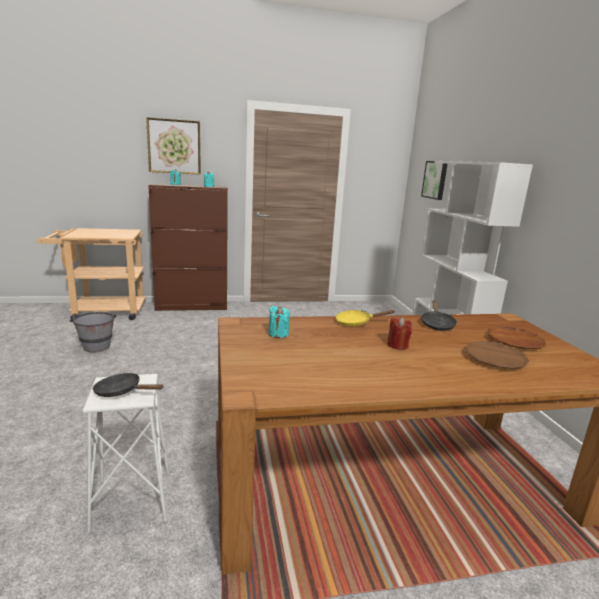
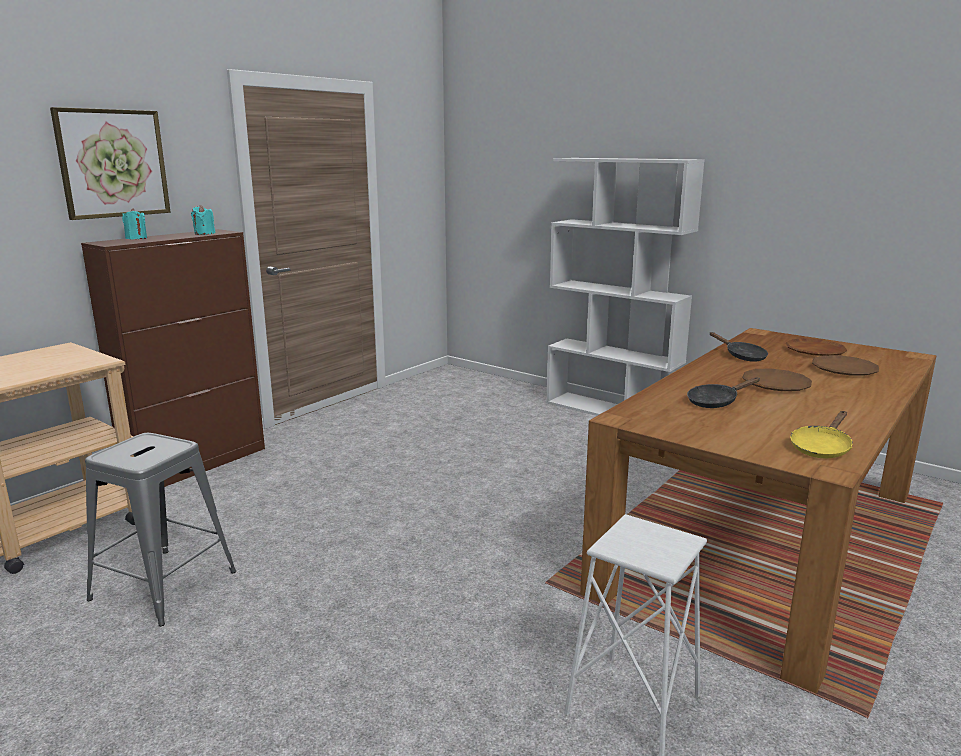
camera: 40 degrees left, 0 degrees up
grey bucket [70,312,117,352] -> grey stool [85,433,236,626]
black frying pan [93,373,164,397] -> black frying pan moved to [687,377,760,408]
turquoise candle [269,306,290,338] -> none
yellow frying pan [335,310,395,326] -> yellow frying pan moved to [790,411,853,458]
red candle [387,317,412,350] -> brown plate [742,369,812,391]
picture [421,161,447,200] -> none

